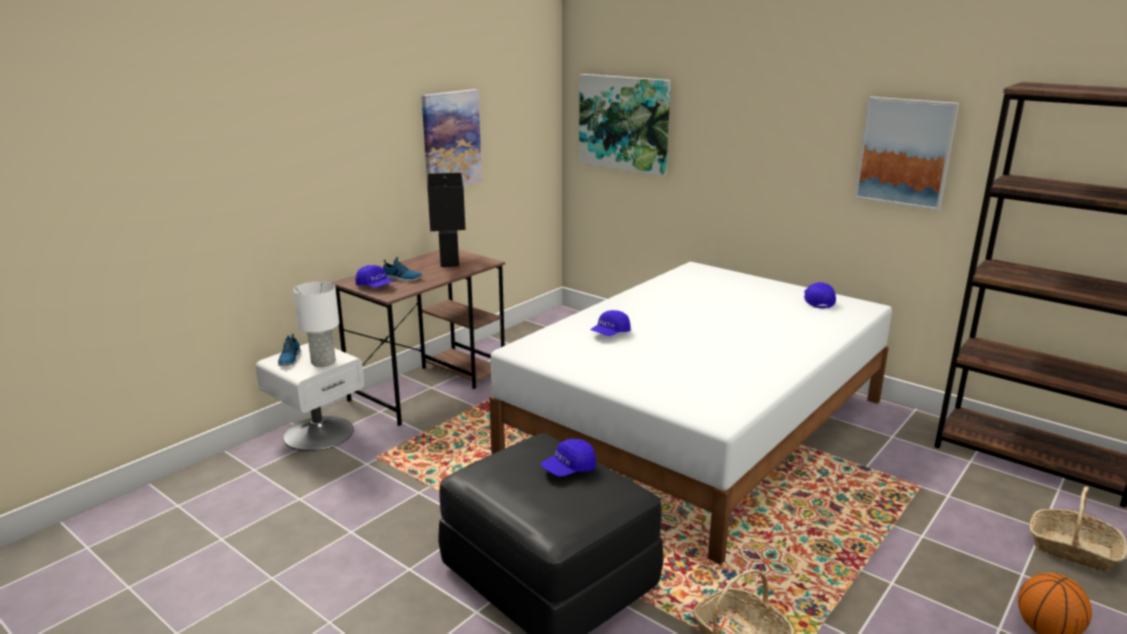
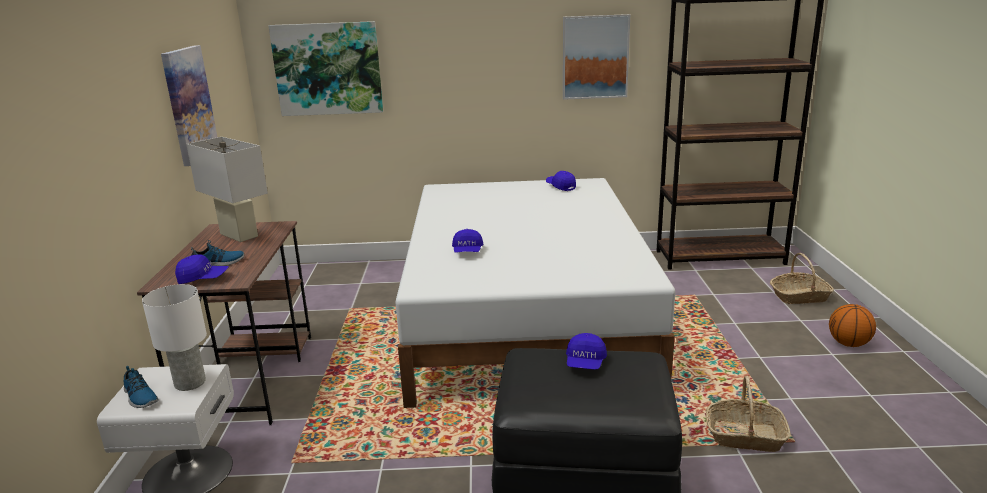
camera: 40 degrees left, 0 degrees up
black table lamp [428,173,465,267] -> white table lamp [186,137,268,242]

